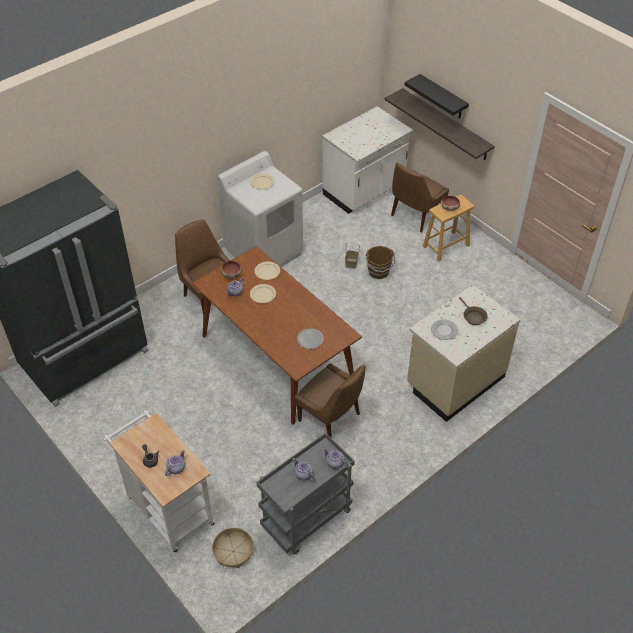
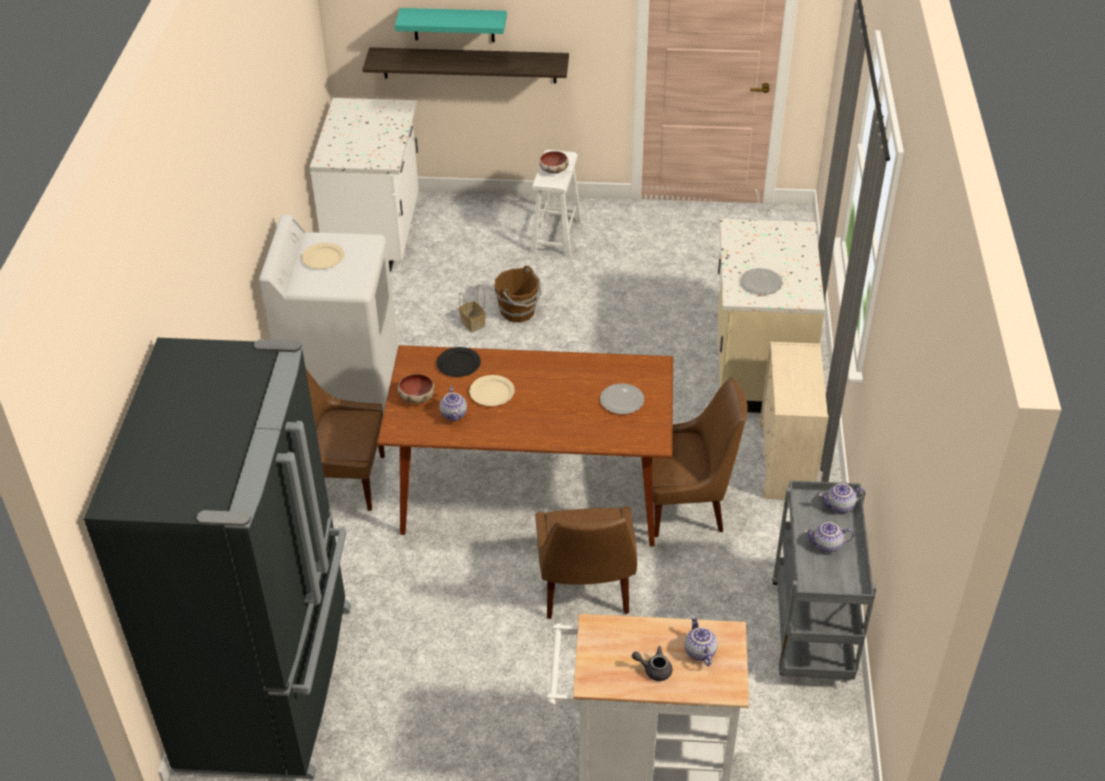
camera: 45 degrees left, 5 degrees down
basket [212,528,254,568] -> none
beige plate [255,261,280,280] -> black plate [436,347,481,377]
brown chair [391,163,449,233] -> brown chair moved to [535,507,637,619]
black shelf [405,74,469,119] -> turquoise shelf [395,8,507,42]
brown stool [423,195,474,261] -> white stool [530,149,582,257]
brown frying pan [459,297,488,325] -> none
none -> beige dresser [759,342,828,500]

